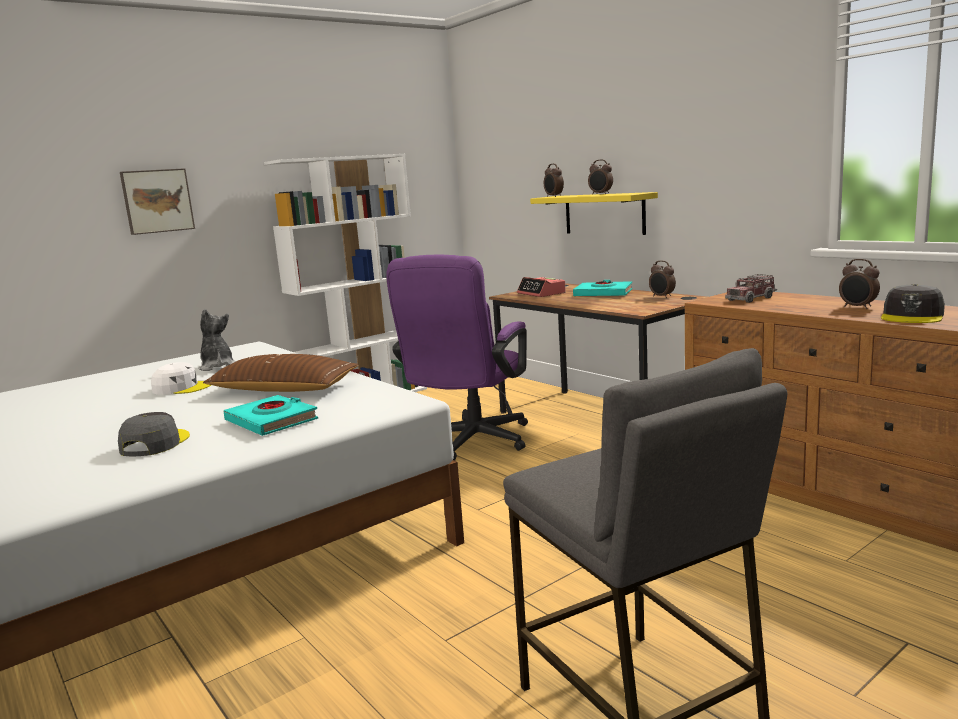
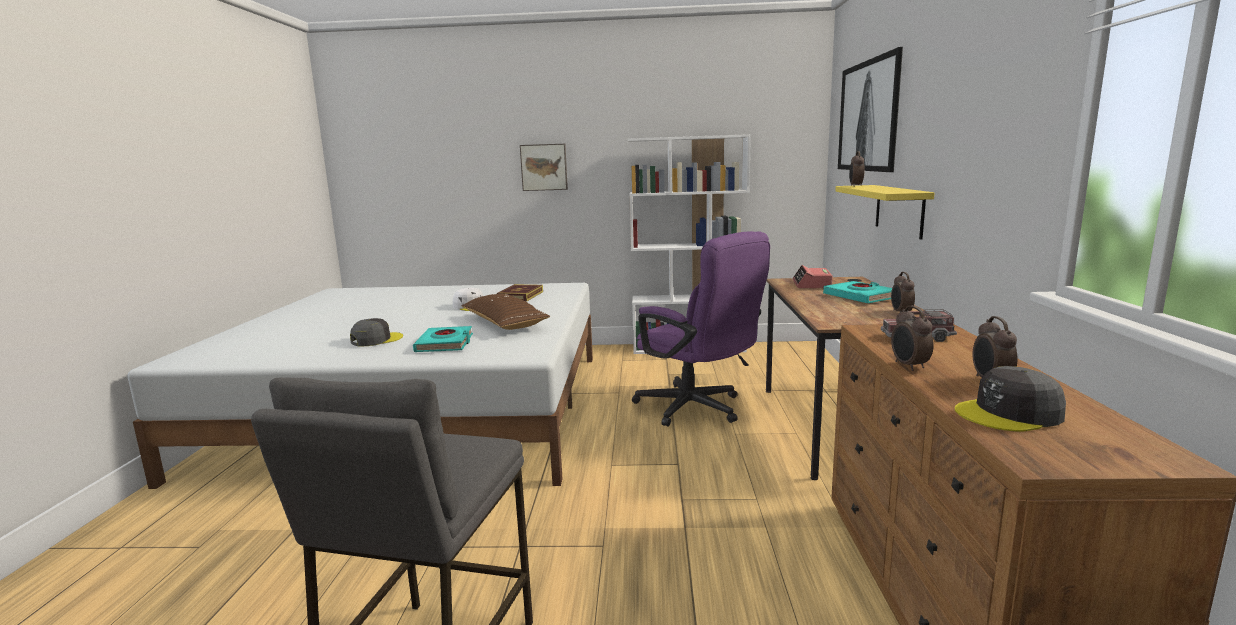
camera: 40 degrees right, 0 degrees up
plush toy [198,309,236,371] -> book [497,284,543,302]
purple office chair [386,255,528,461] -> purple office chair turned 105 degrees counterclockwise [632,231,770,427]
alarm clock [588,160,613,195] -> alarm clock moved to [891,306,934,371]
none -> picture [838,47,903,172]

